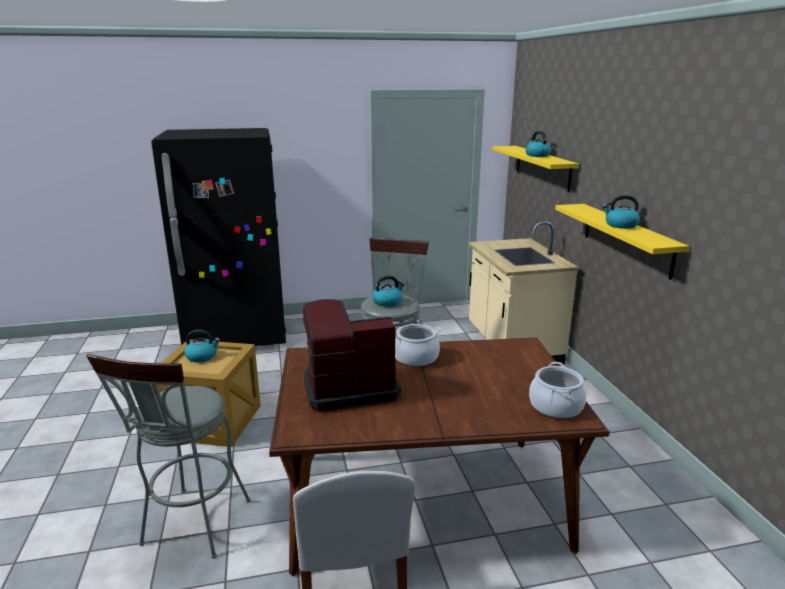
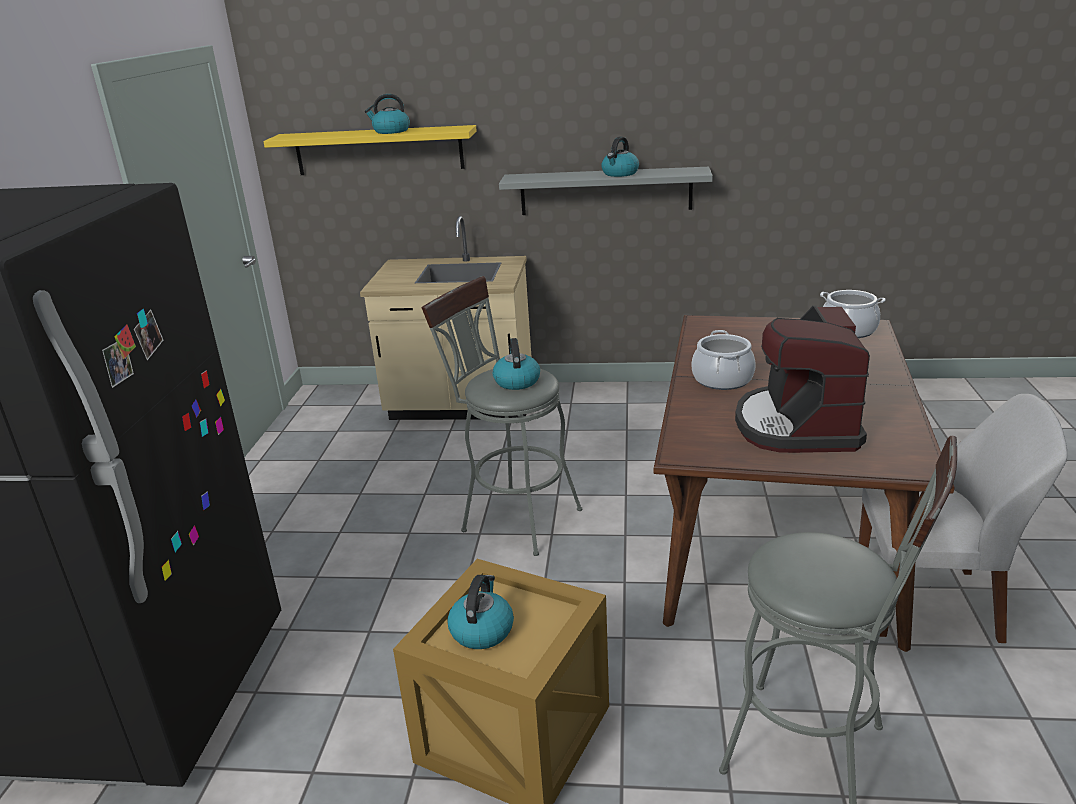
camera: 70 degrees left, 5 degrees up
yellow shelf [555,204,689,280] -> grey shelf [499,167,713,215]

